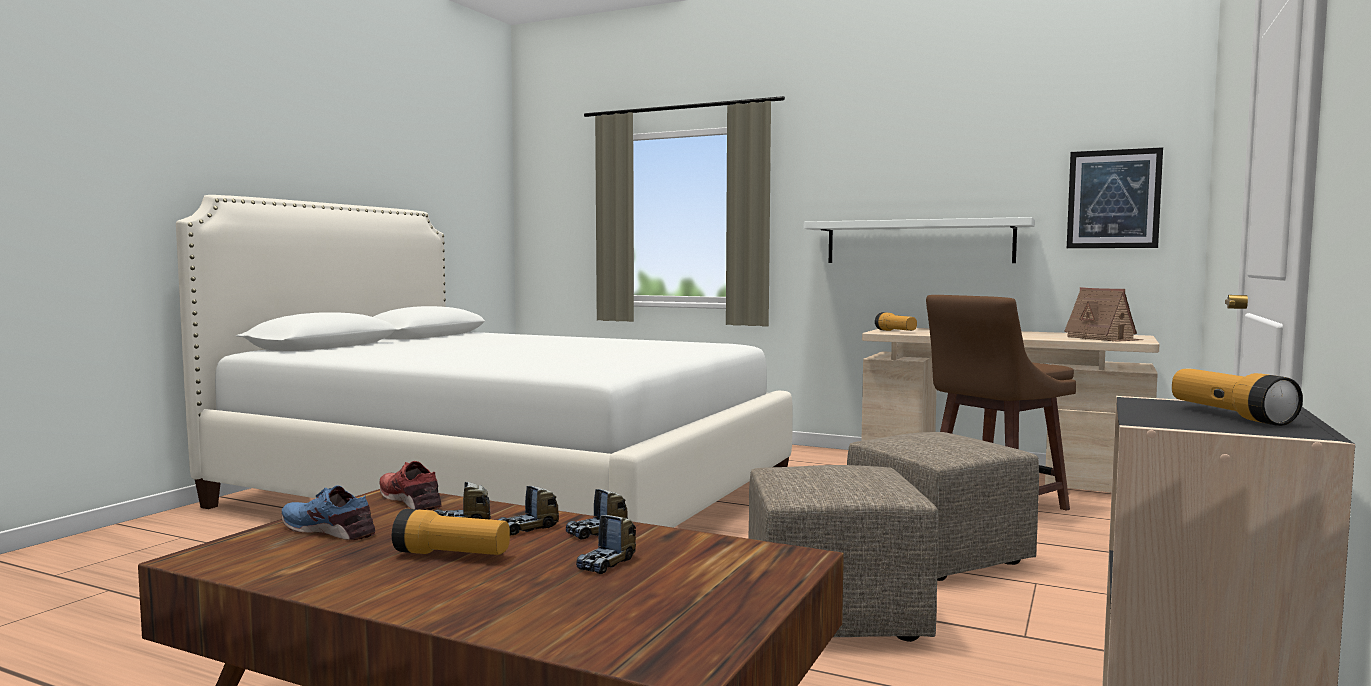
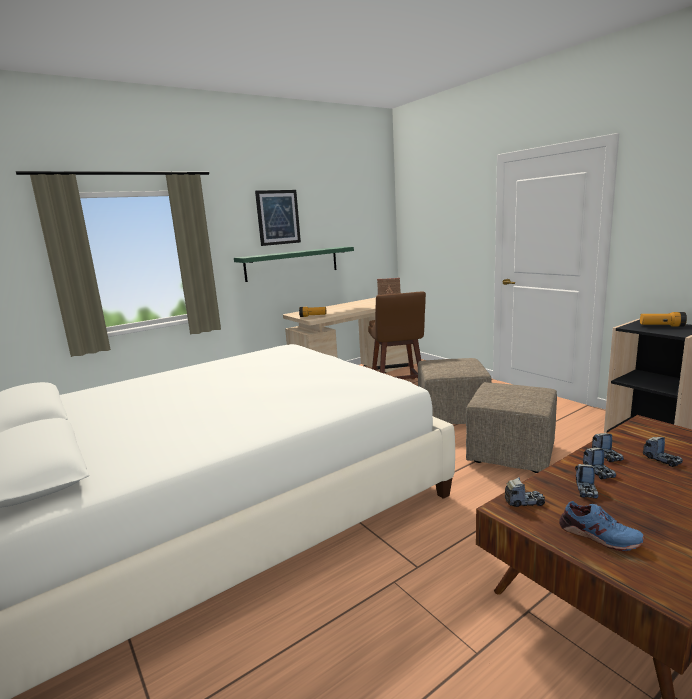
camera: 60 degrees left, 10 degrees up
blue shoe [282,485,375,540] -> blue shoe turned 105 degrees counterclockwise [559,501,644,551]
red shoe [380,461,442,510] -> toy truck [505,477,545,507]
flashlight [392,509,510,555] -> none
white shelf [804,217,1035,263] -> green shelf [234,247,354,282]
picture [1067,147,1163,248] -> picture moved to [255,190,301,246]

